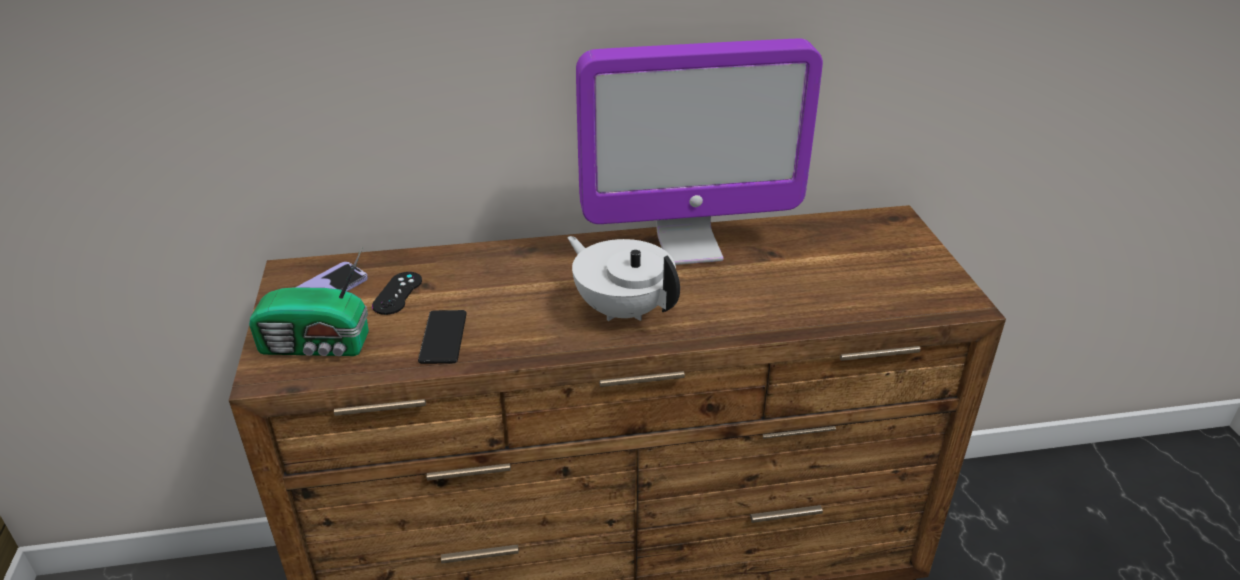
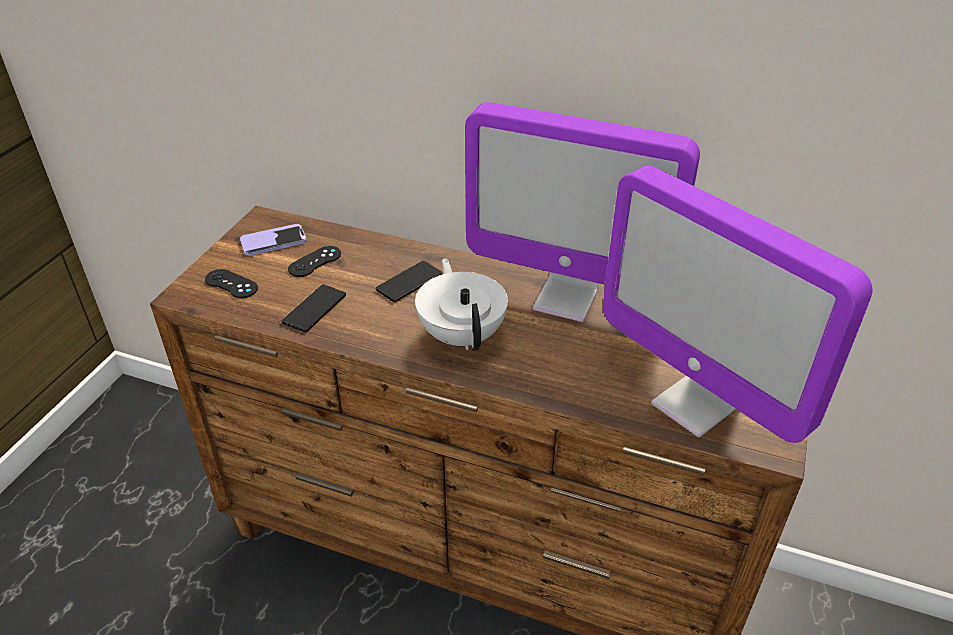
camera: 30 degrees right, 5 degrees up
radio [249,247,369,356] -> black game controller [205,269,258,298]
none -> phone [376,261,442,302]
none -> monitor [603,165,872,443]

